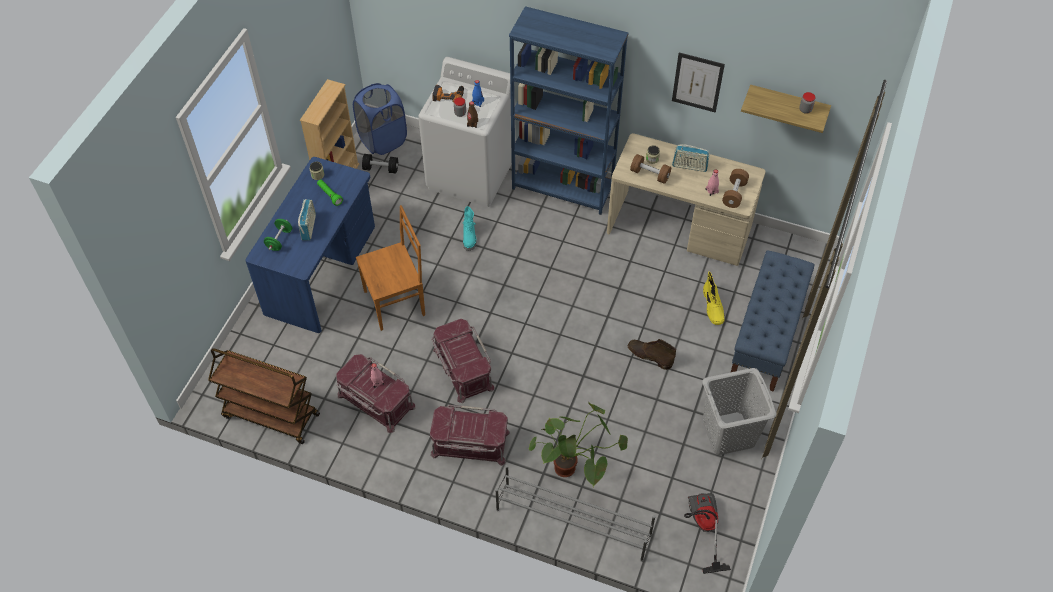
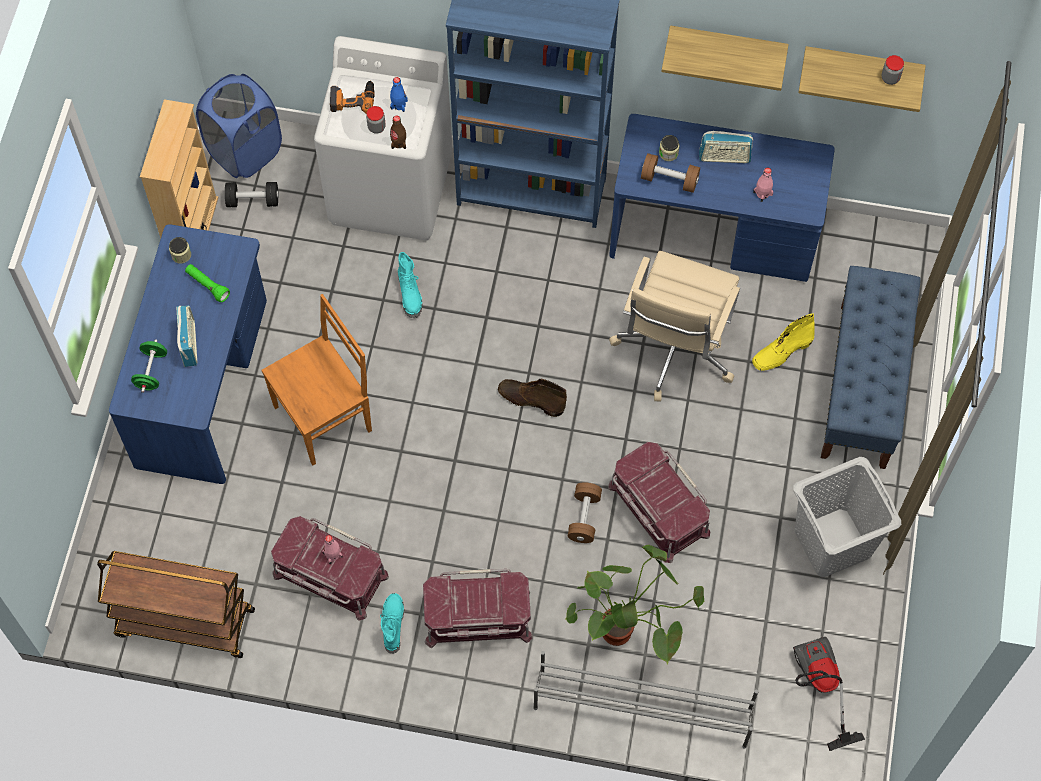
camera: 10 degrees left, 10 degrees up
red storage box [431,319,495,403] -> red storage box moved to [608,442,710,563]
beige desk [607,133,766,266] -> blue desk [609,114,835,282]
brown boot [628,339,676,370] -> brown boot moved to [498,379,567,417]
picture [672,52,725,113] -> shelf [661,26,789,91]
yellow boot [703,272,725,325] -> yellow boot turned 75 degrees clockwise [752,313,815,371]
brown dumbbell [722,169,749,208] -> brown dumbbell moved to [568,482,602,543]
none -> turquoise boot [380,593,404,654]
none -> beige office chair [609,251,740,401]

